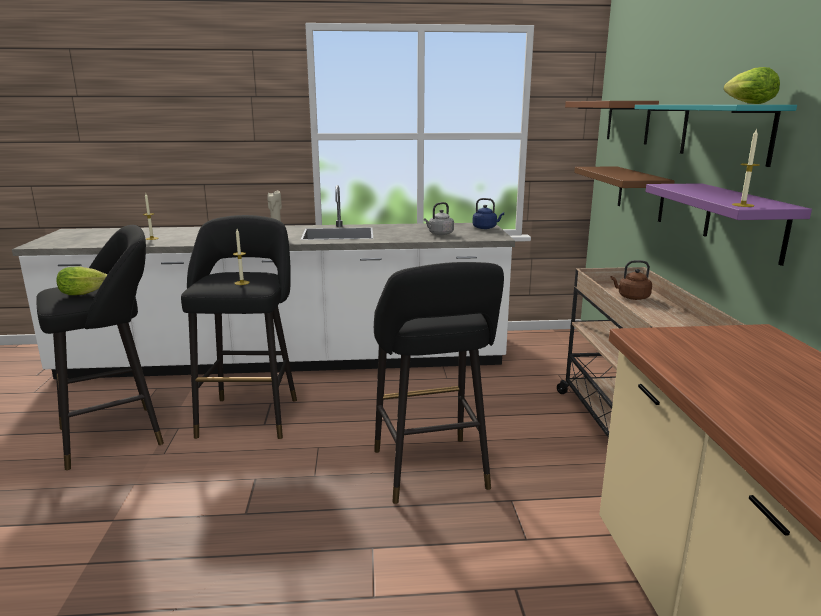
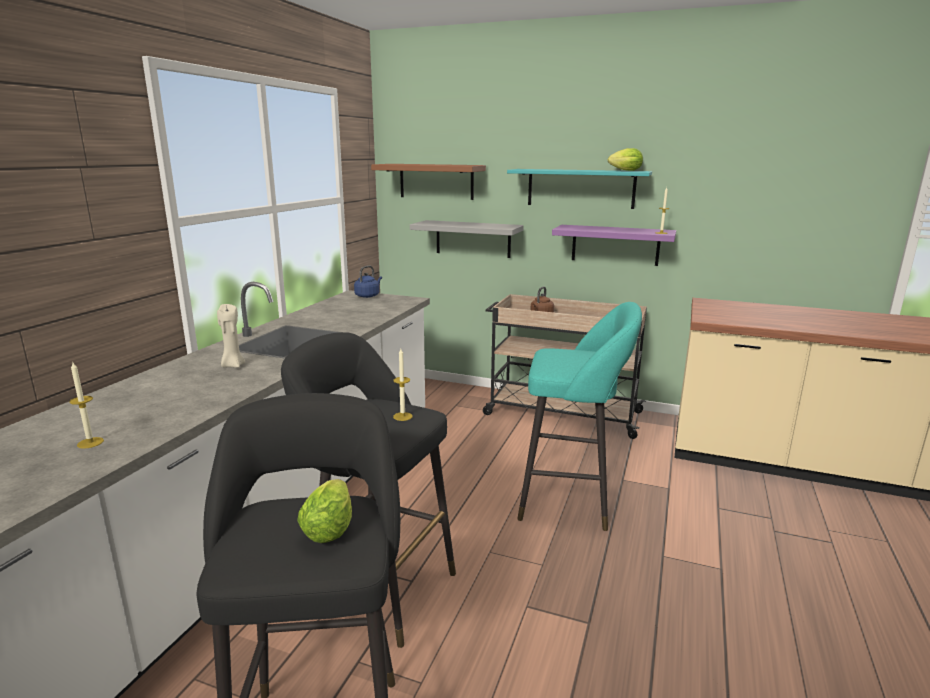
camera: 65 degrees left, 0 degrees up
black stool [374,262,504,504] -> turquoise stool [517,302,642,531]
grey kettle [424,202,454,235] -> none
brown shelf [574,166,674,222] -> grey shelf [410,220,524,258]

